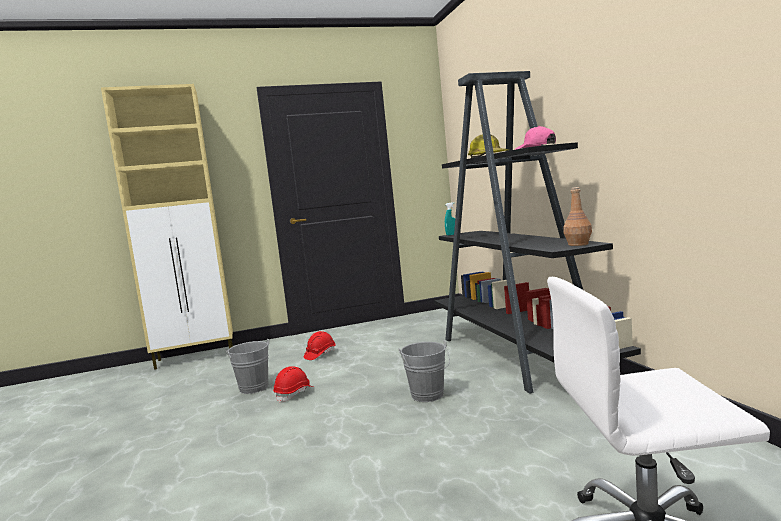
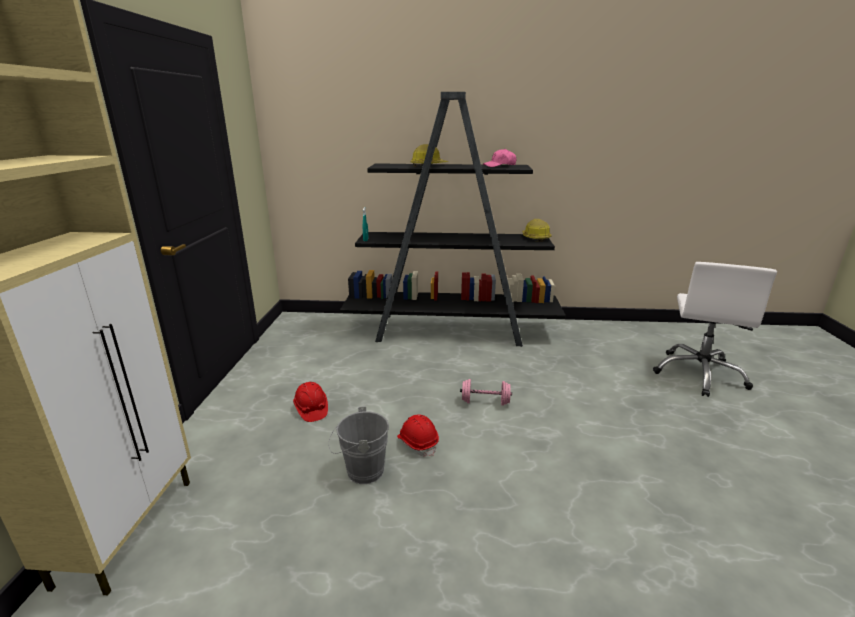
camera: 70 degrees left, 15 degrees up
grey bucket [399,340,450,402] -> none
brown bottle [563,187,592,246] -> hard hat [522,219,552,242]
none -> pink dumbbell [460,379,512,406]

